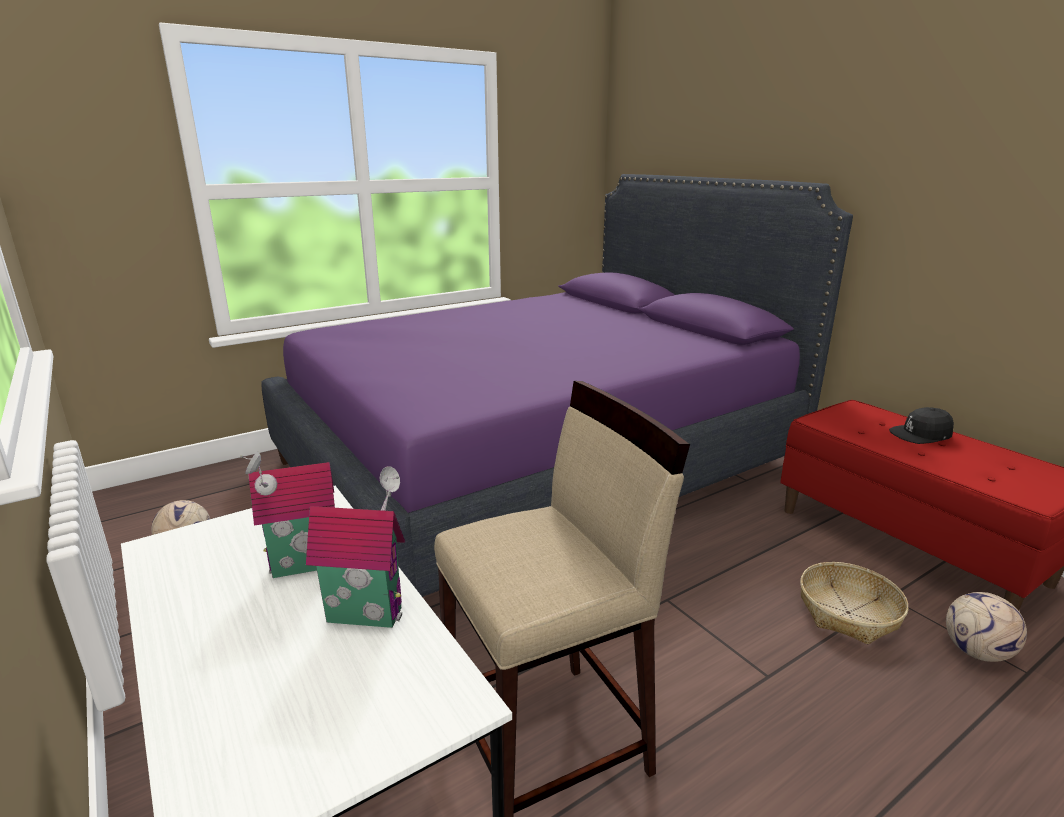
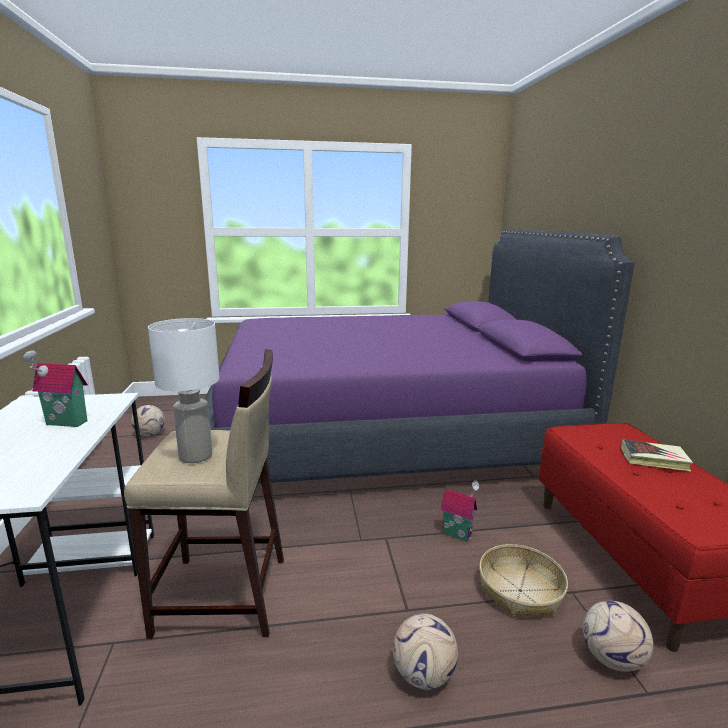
camera: 25 degrees right, 5 degrees down
toy house [306,466,405,628] -> toy house moved to [440,480,479,542]
black cap [889,407,954,444] -> book [621,439,693,471]
none -> white table lamp [148,318,220,463]
none -> football [393,614,458,690]

